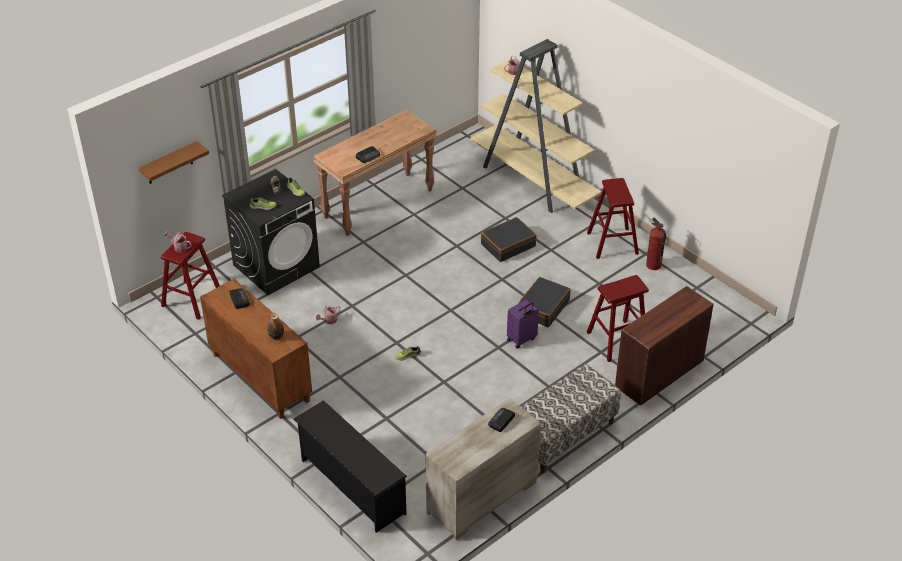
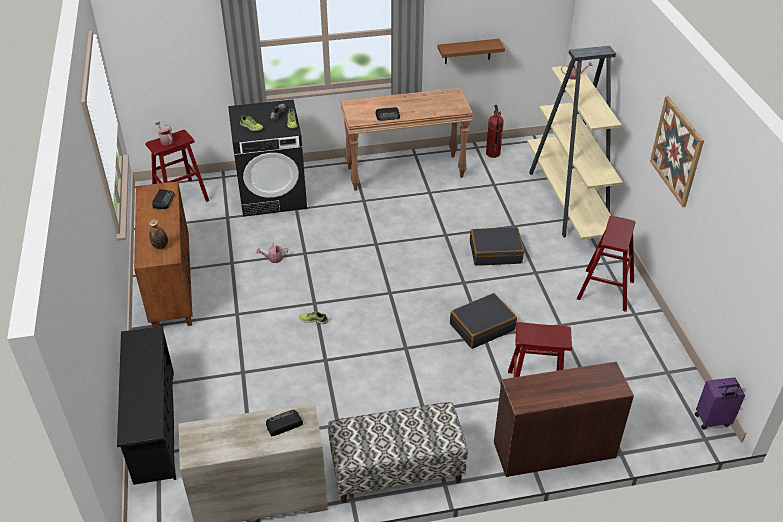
camera: 30 degrees right, 0 degrees up
brown shelf [138,141,209,184] -> brown shelf moved to [438,39,505,64]
purple suitcase [507,299,539,349] -> purple suitcase moved to [695,377,745,430]
fire extinguisher [646,218,666,270] -> fire extinguisher moved to [486,105,504,158]
none -> picture [650,96,704,207]

